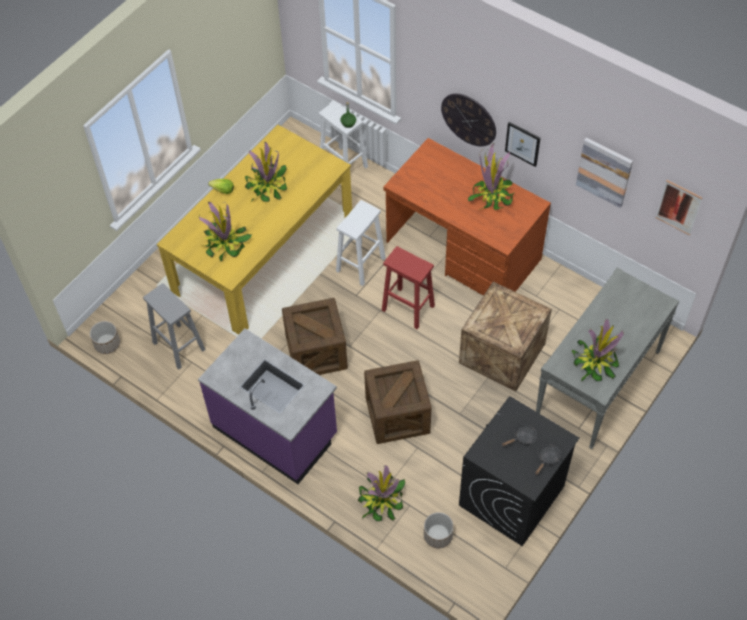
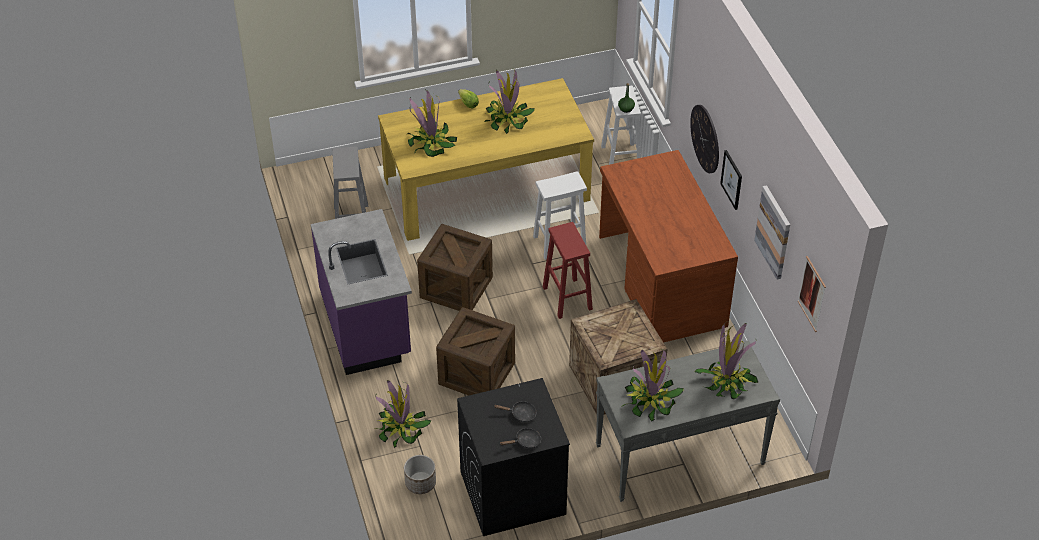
camera: 35 degrees right, 10 degrees down
planter [90,321,120,354] -> none
potted plant [468,143,515,210] -> potted plant moved to [694,321,758,399]

